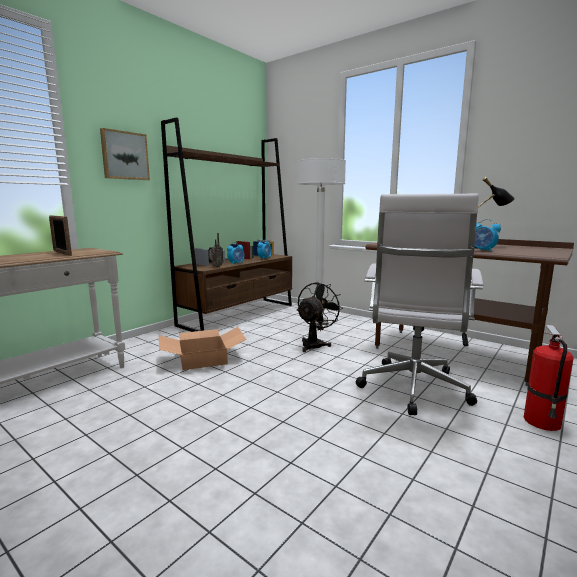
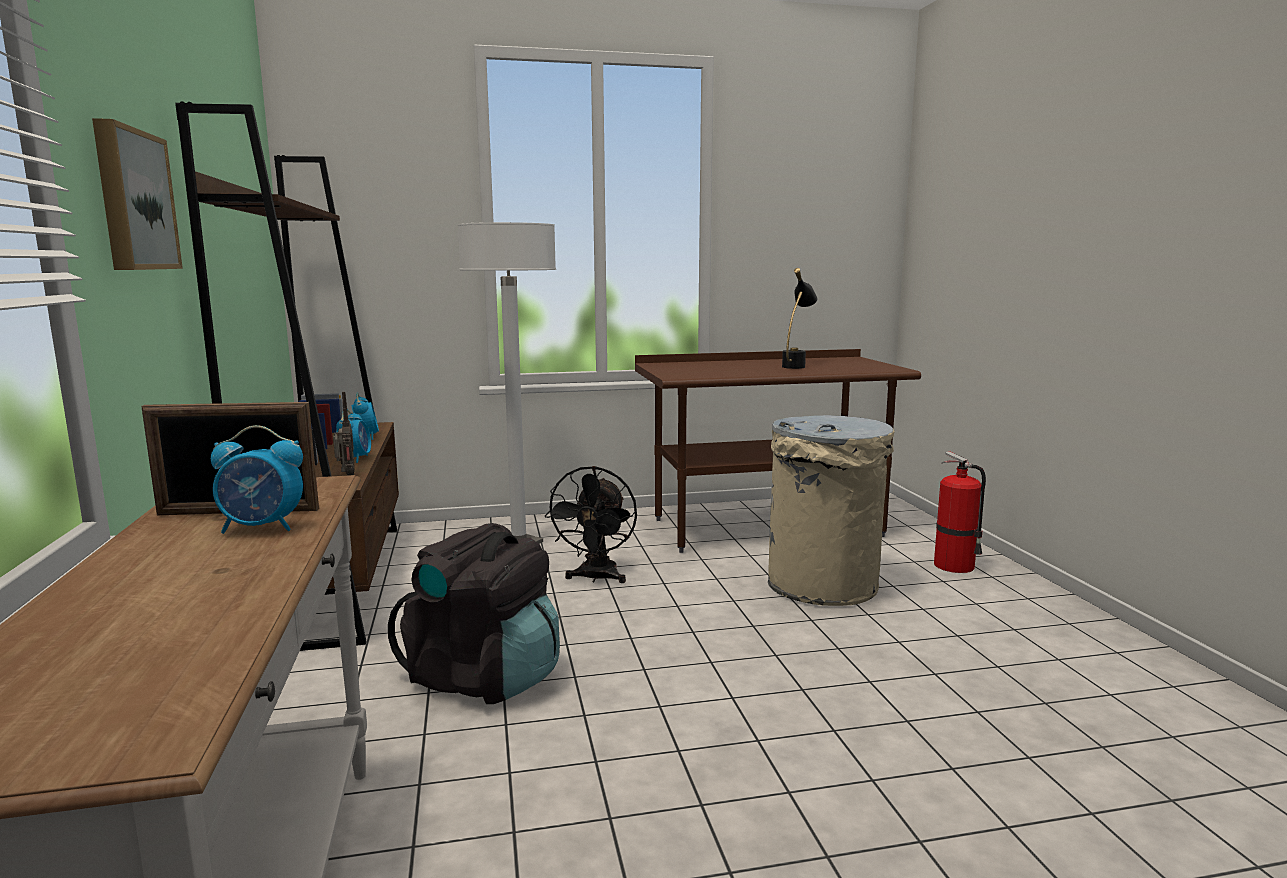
camera: 50 degrees left, 0 degrees up
cardboard box [159,327,246,370] -> black backpack [388,523,560,704]
black fan [297,282,343,352] -> black fan turned 150 degrees counterclockwise [544,466,637,583]
white office chair [356,194,483,415] -> beige trash can [768,415,895,606]
alarm clock [474,219,501,252] -> alarm clock moved to [211,425,303,534]

